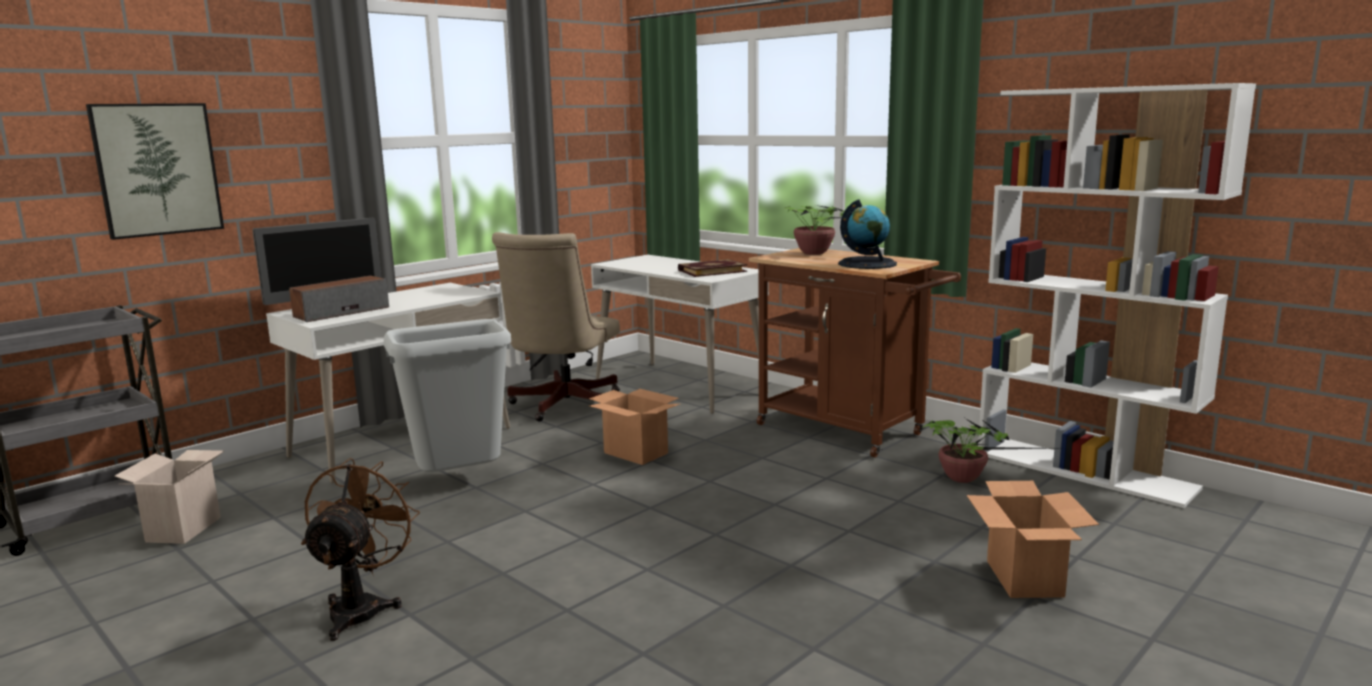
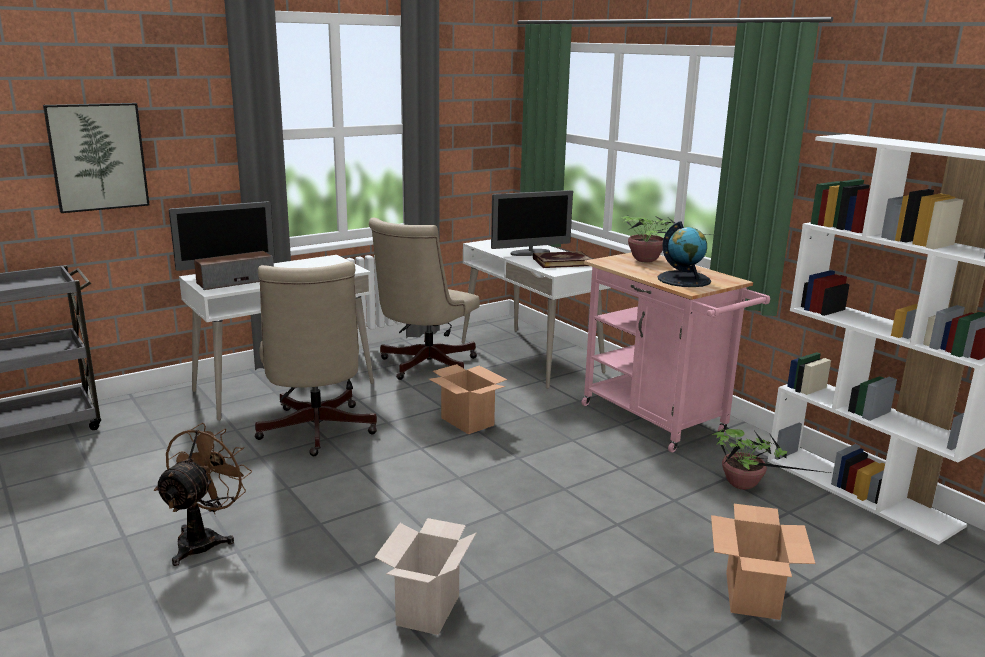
camera: 10 degrees right, 5 degrees up
cardboard box [115,450,225,544] -> cardboard box moved to [374,518,476,635]
grey trash can [384,319,511,472] -> beige office chair [255,261,377,456]
brown cart [749,248,961,458] -> pink cart [581,252,770,453]
none -> monitor [491,190,573,256]

